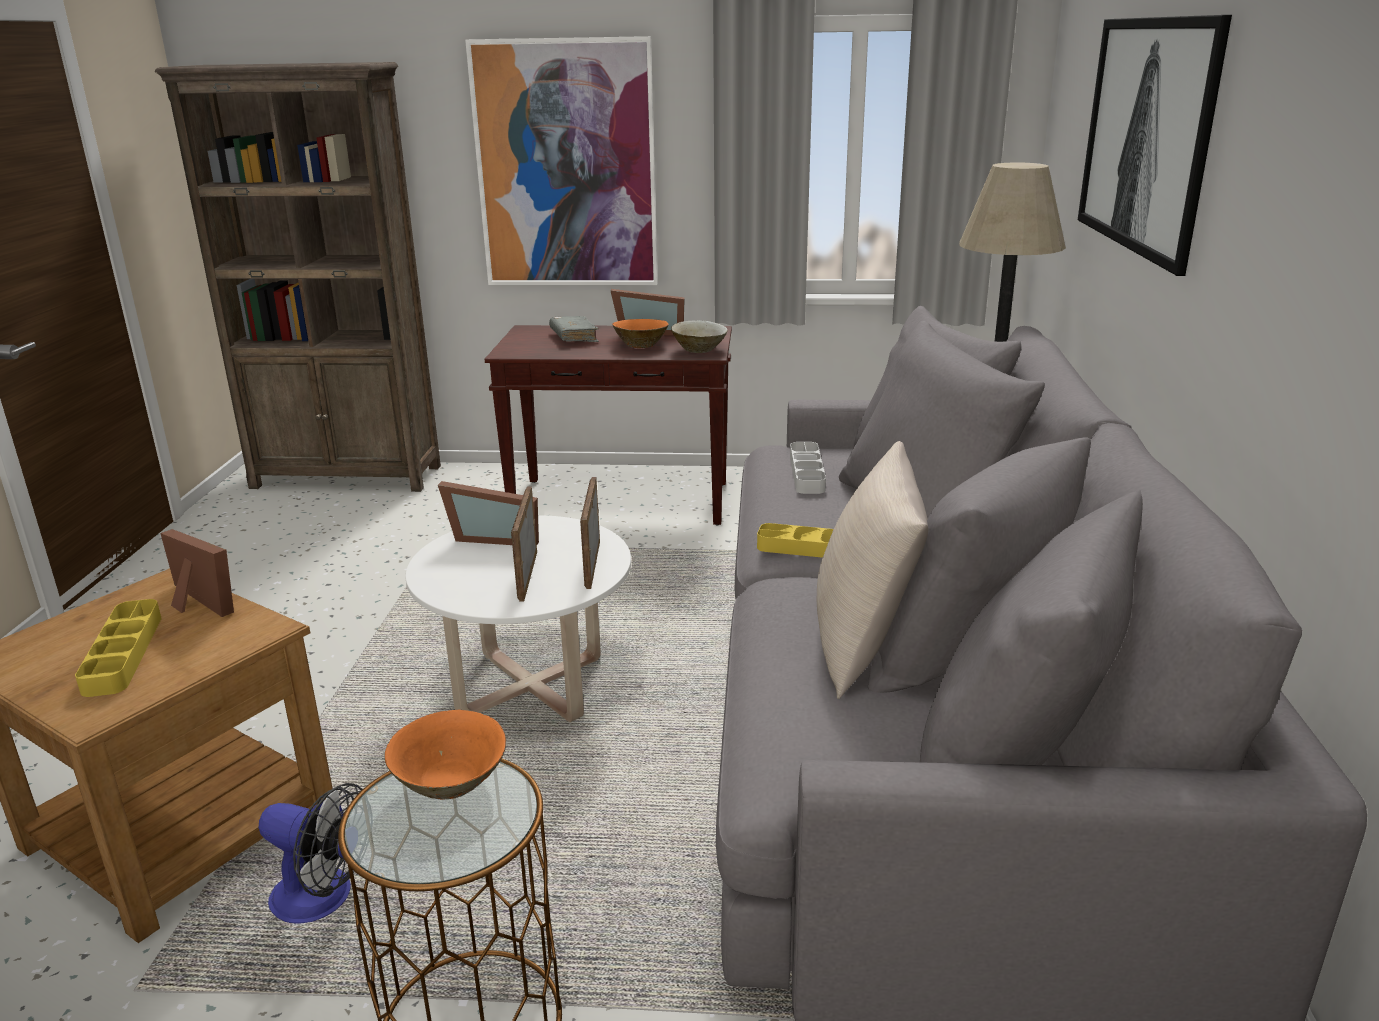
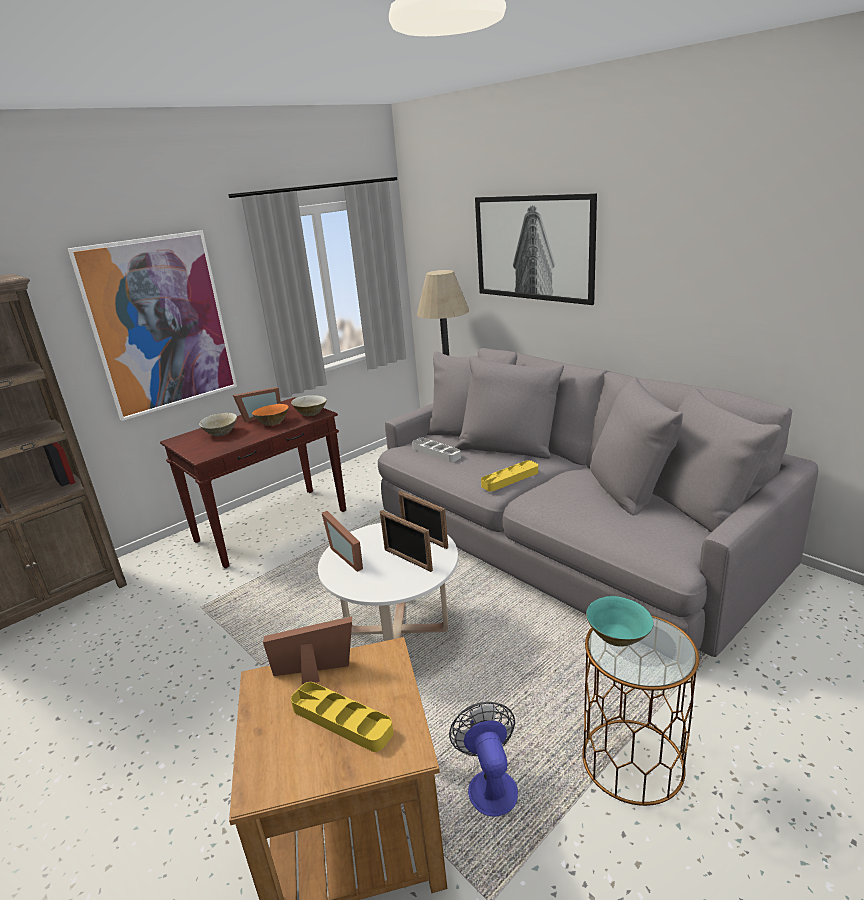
camera: 45 degrees left, 0 degrees up
fan [259,783,363,923] -> fan turned 75 degrees counterclockwise [449,702,518,816]
orange bowl [385,710,506,800] -> turquoise bowl [586,596,654,646]
picture frame [438,481,539,545] -> picture frame turned 90 degrees clockwise [322,511,363,572]
grey book [549,316,599,342] -> beige bowl [199,413,237,436]
beige pillow [817,441,928,699] -> none

